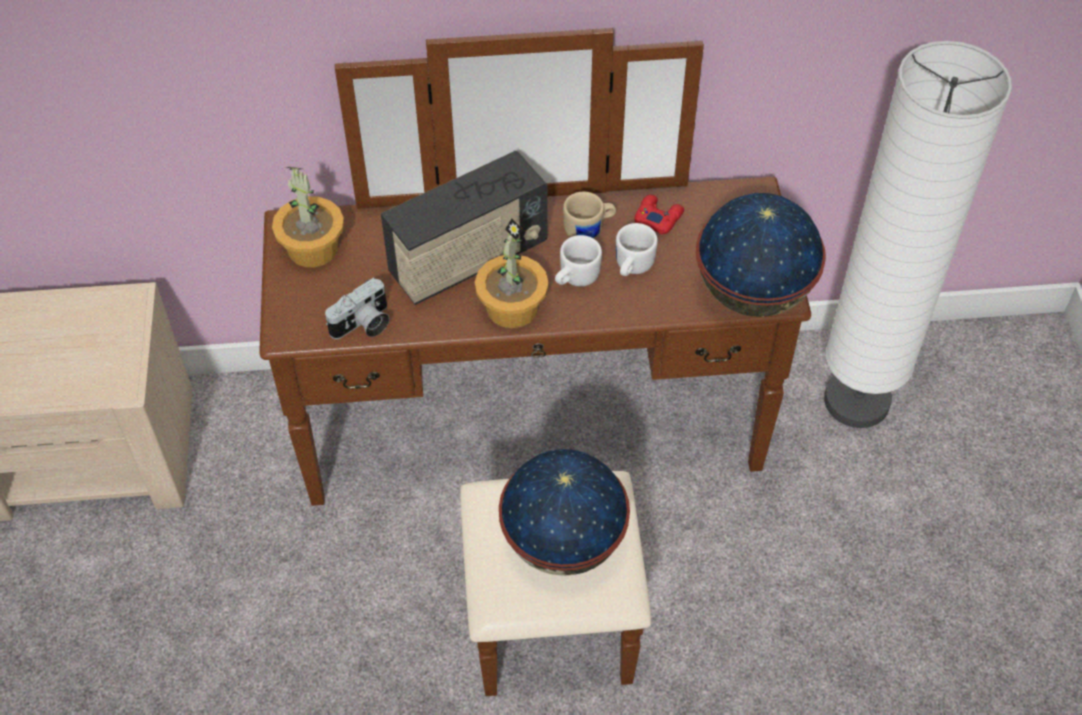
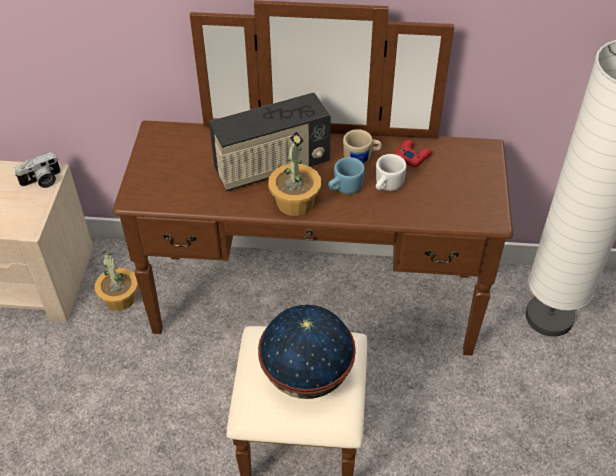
camera: 10 degrees right, 5 degrees down
potted plant [272,167,344,267] -> potted plant moved to [95,252,138,311]
camera [325,278,390,339] -> camera moved to [14,152,61,188]
white mug [555,235,602,287] -> blue mug [328,157,365,194]
globe [696,193,826,317] -> none

